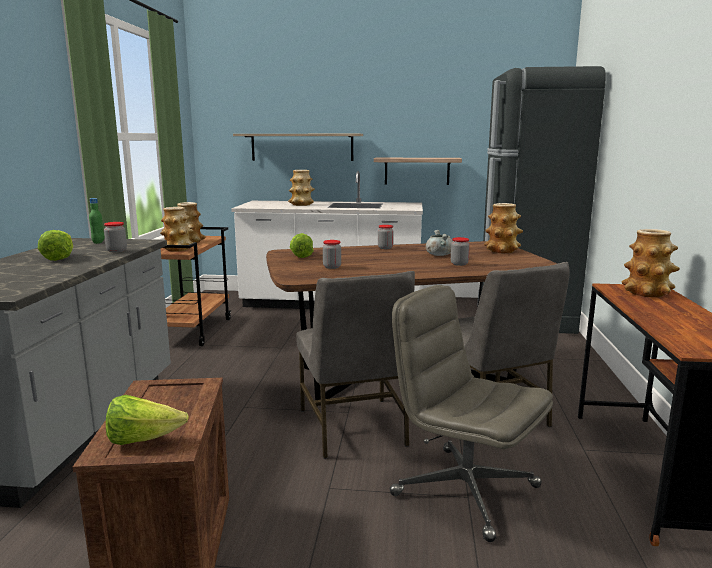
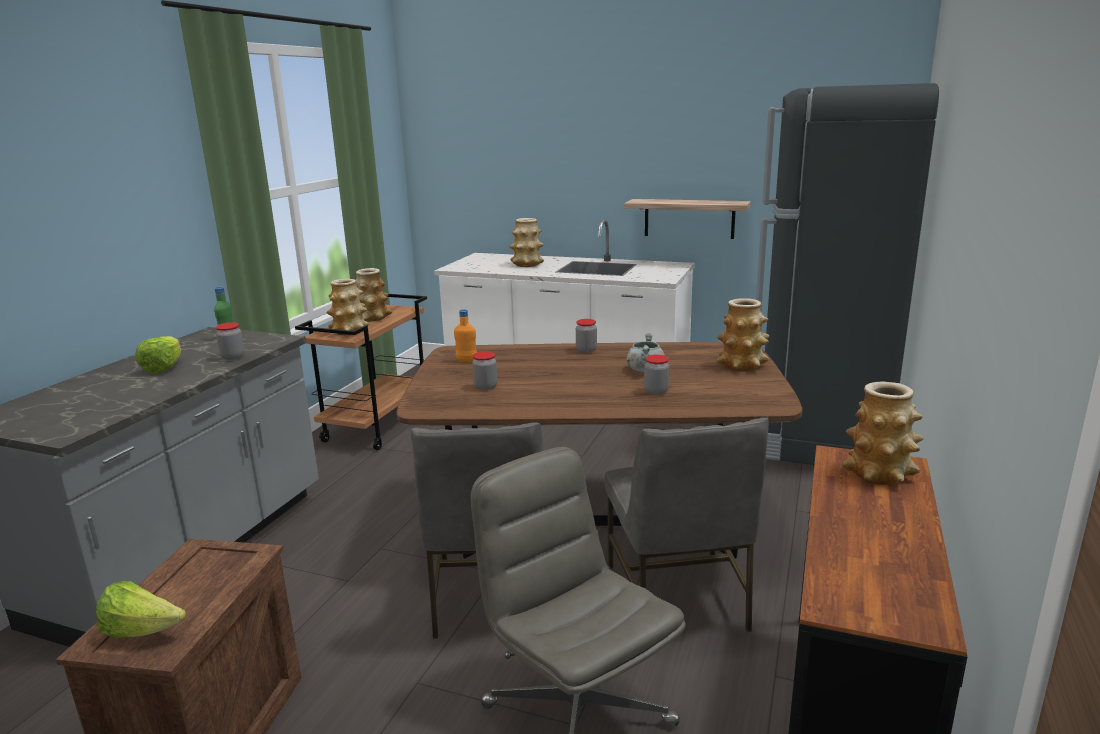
camera: 15 degrees right, 5 degrees up
shelf [233,134,363,161] -> none
lettuce [290,233,314,258] -> orange bottle [454,309,477,362]

